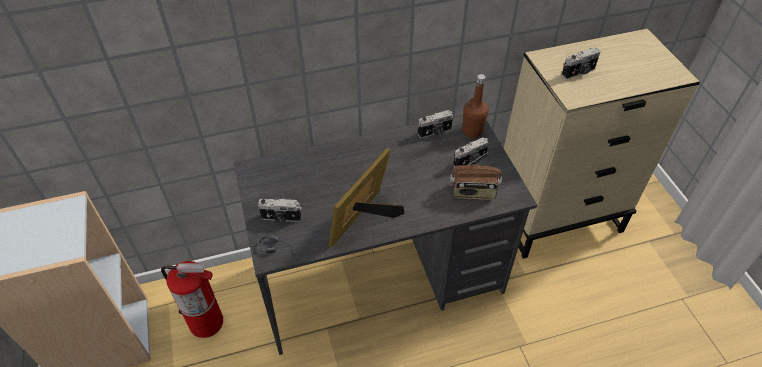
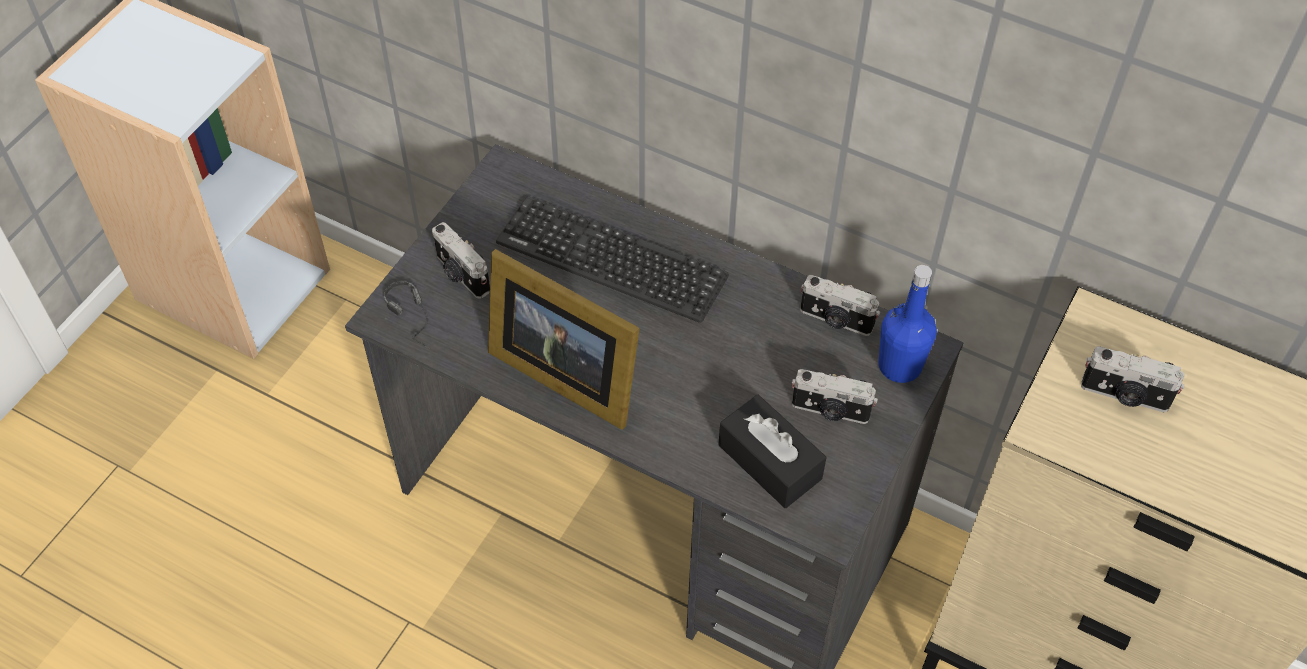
camera: 45 degrees right, 5 degrees up
fire extinguisher [161,261,223,338] -> none
picture frame [329,148,404,248] -> picture frame turned 135 degrees counterclockwise [488,249,640,430]
radio [450,152,502,200] -> black tissue box [718,394,826,508]
brown bottle [463,74,489,138] -> blue bottle [879,265,937,383]
none -> keyboard [496,196,729,323]

